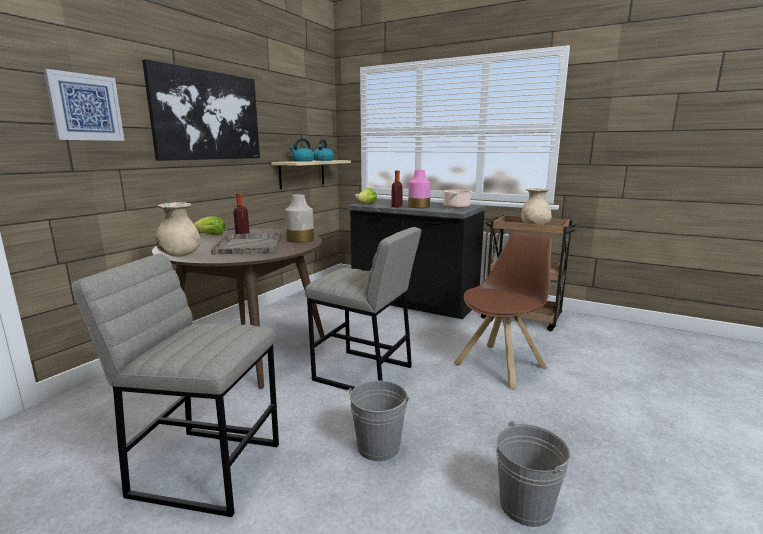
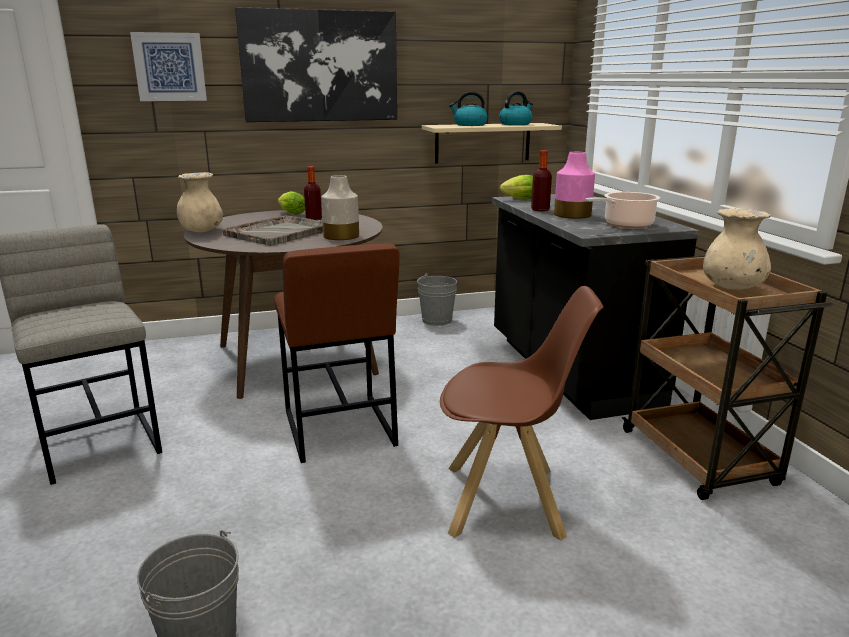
camera: 45 degrees right, 5 degrees up
grey chair [305,227,422,390] -> brown chair [274,243,400,463]
grey bucket [346,381,411,461] -> grey bucket moved to [417,273,457,326]

